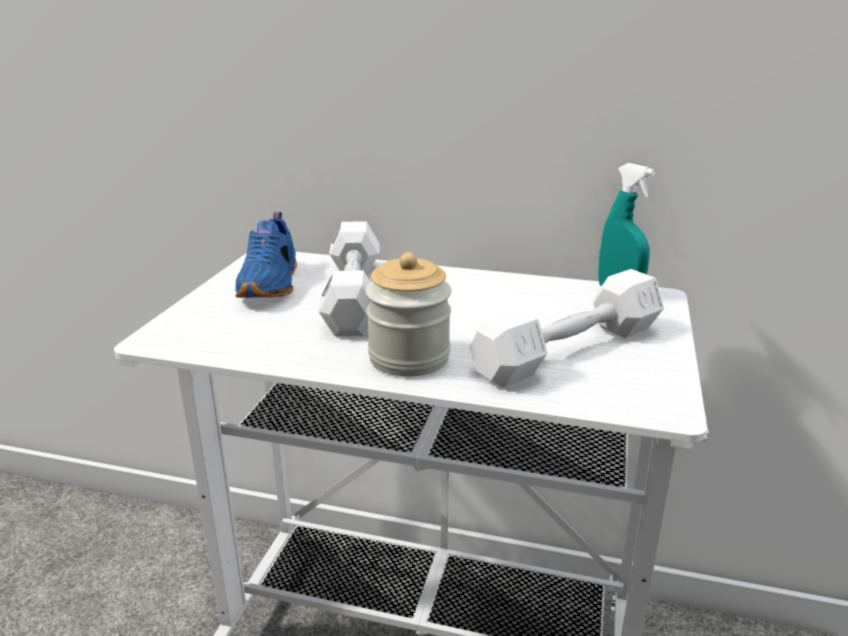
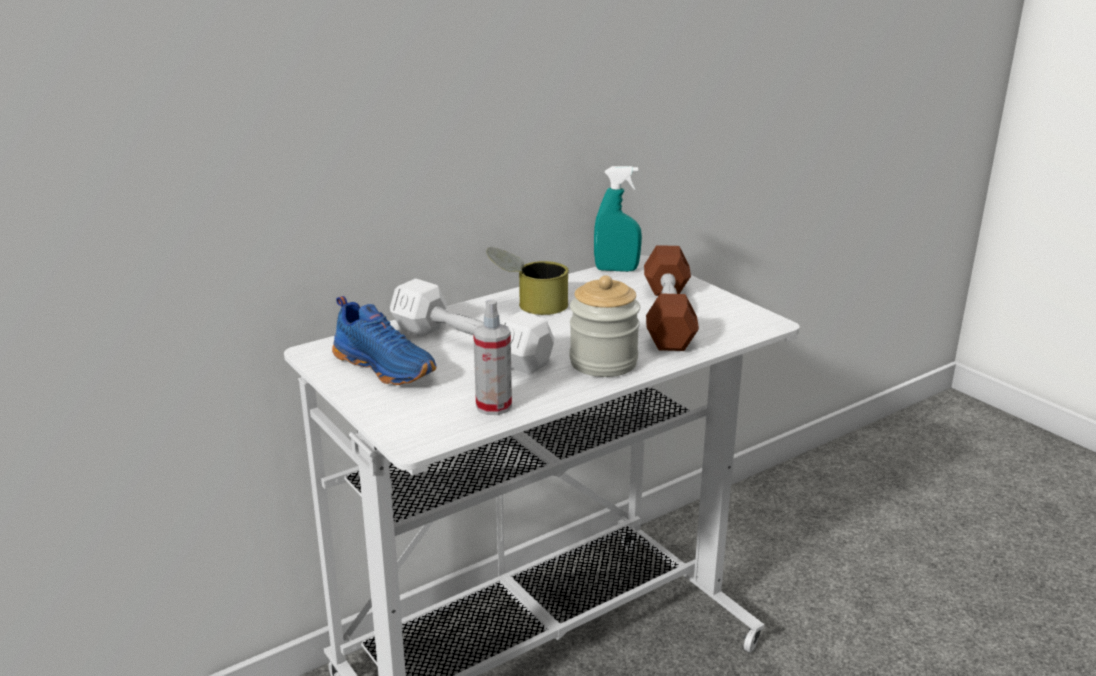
camera: 50 degrees left, 0 degrees up
white dumbbell [470,269,664,387] -> brown dumbbell [644,245,699,351]
none -> spray bottle [473,299,512,415]
none -> can [486,247,569,315]

